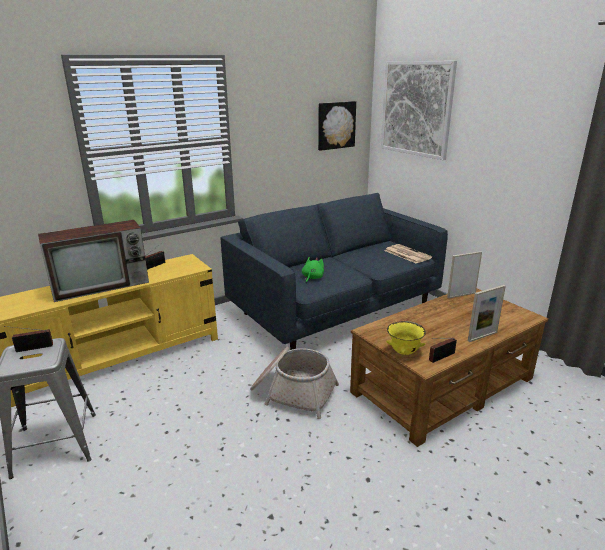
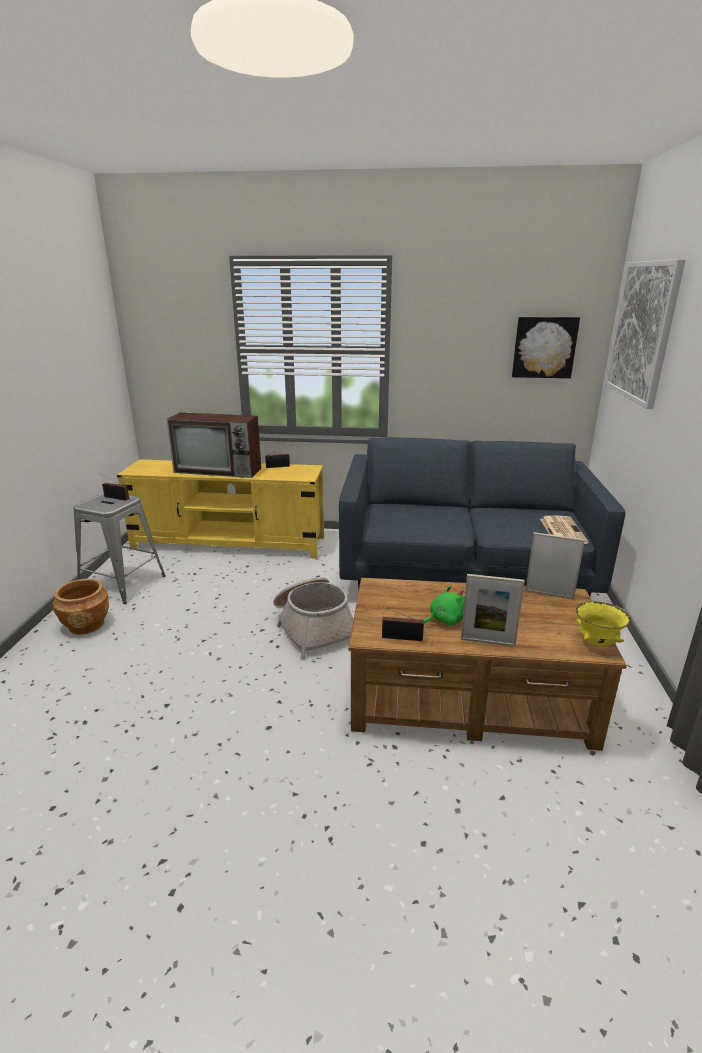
camera: 40 degrees right, 0 degrees up
green plush toy [302,257,324,283] -> green plush toy moved to [424,585,465,626]
yellow bowl [386,321,426,355] -> yellow bowl moved to [576,601,631,647]
none -> brown planter [53,579,109,635]

